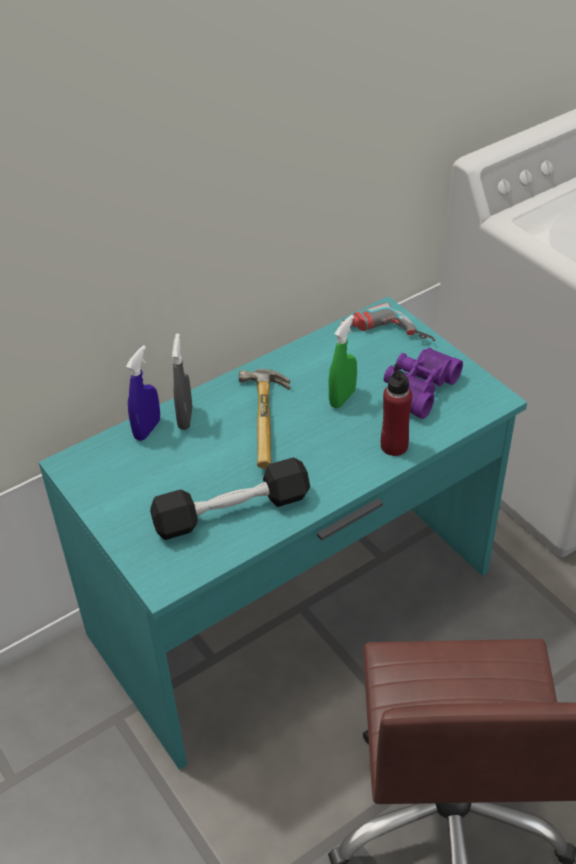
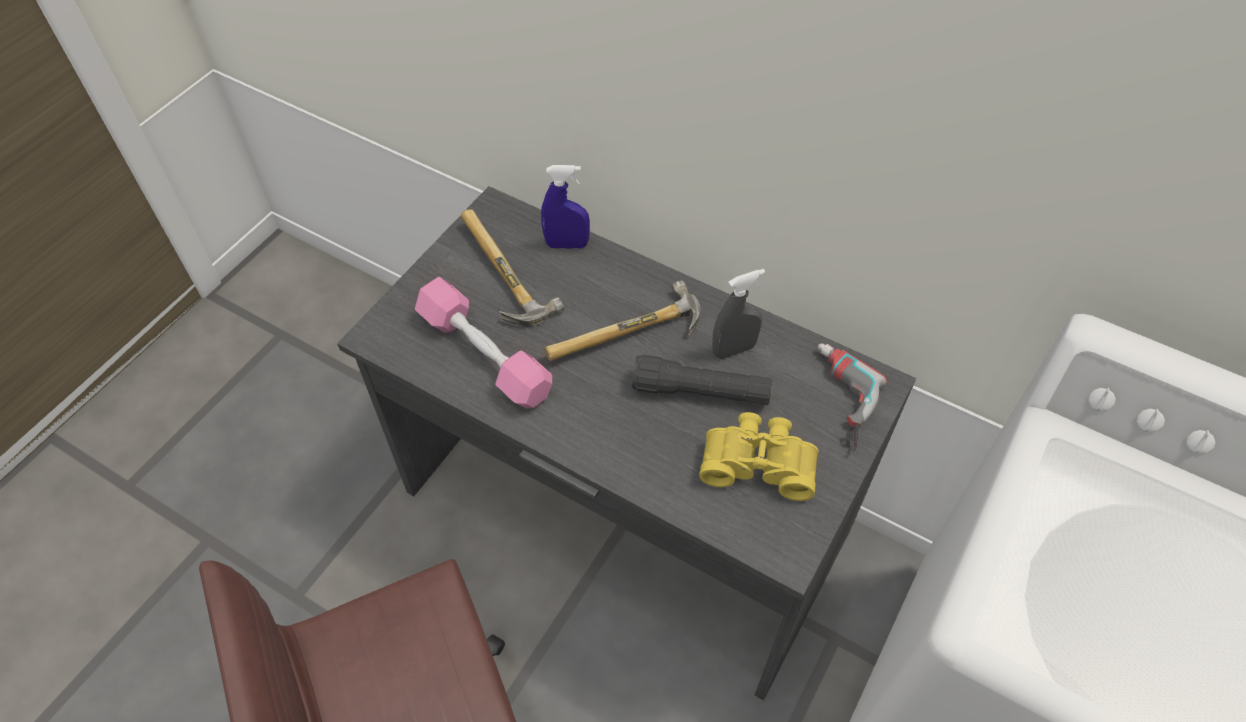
camera: 65 degrees right, 10 degrees up
turquoise desk [39,296,527,770] -> grey desk [337,186,916,701]
black dumbbell [150,458,310,540] -> pink dumbbell [415,277,552,408]
grey spray bottle [172,333,192,430] -> grey spray bottle moved to [712,269,765,359]
green spray bottle [329,315,357,408] -> black flashlight [632,355,772,405]
red bottle [381,364,412,456] -> none
purple binoculars [384,348,463,419] -> yellow binoculars [699,412,819,501]
none -> hammer [460,209,564,327]

